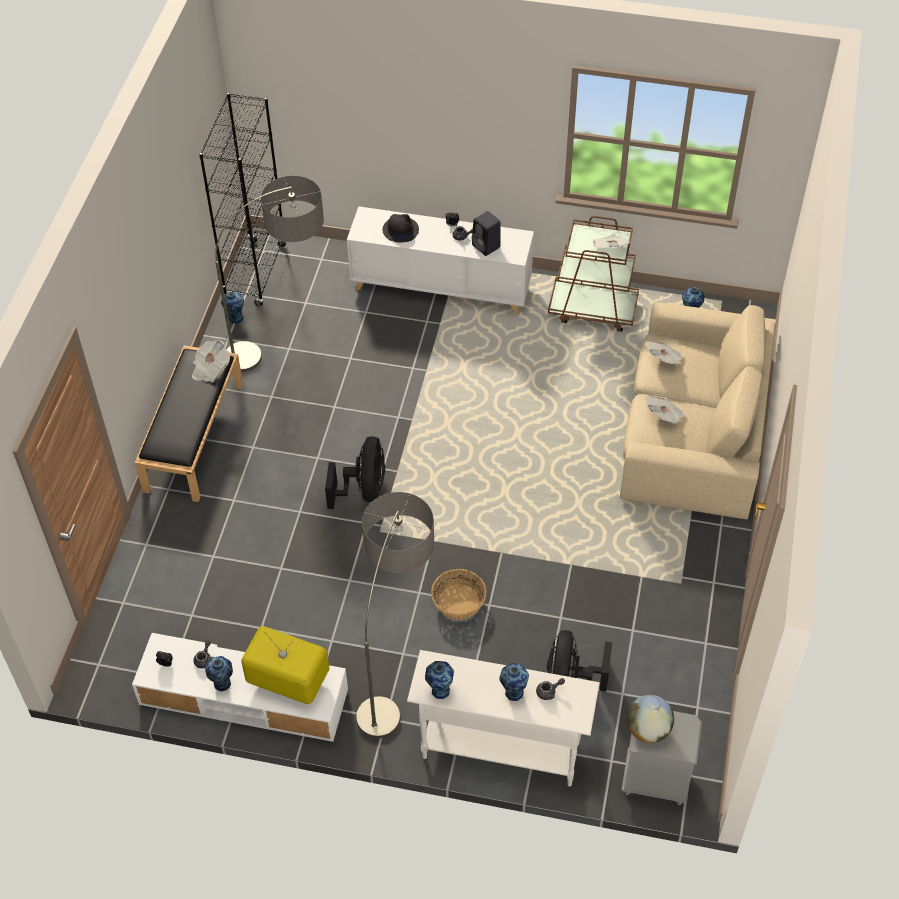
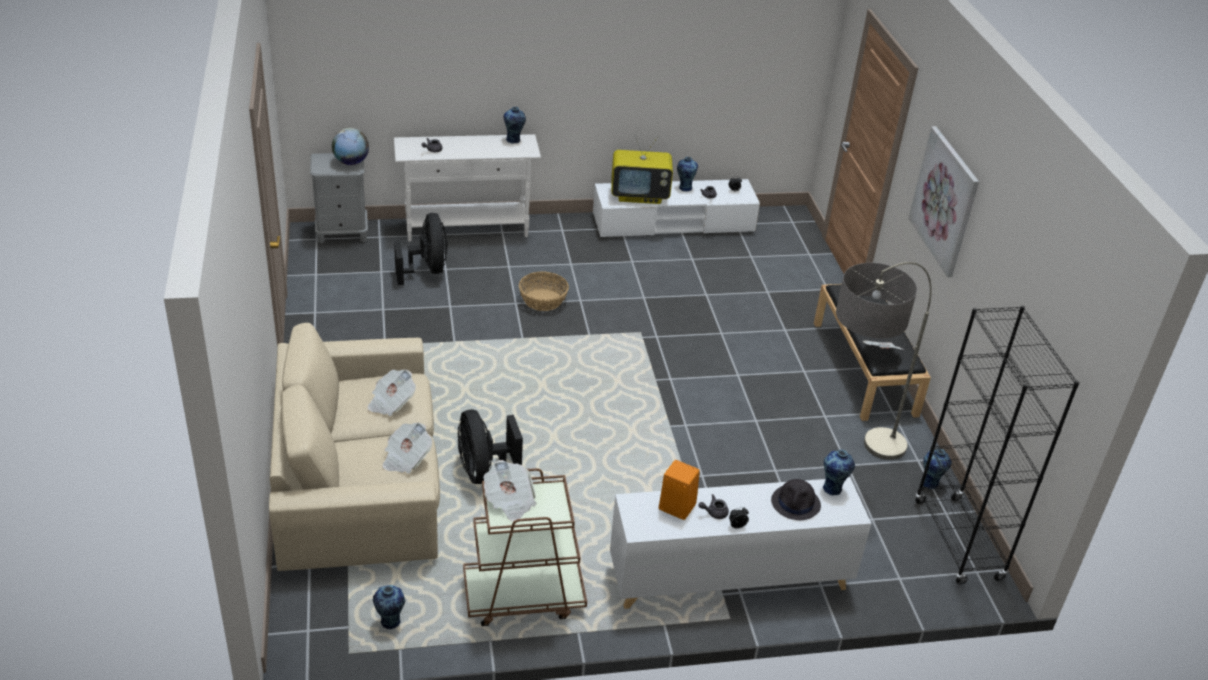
camera: 155 degrees right, 15 degrees down
black fan [325,436,385,509] -> black fan moved to [458,410,523,484]
floor lamp [356,492,434,738] -> none
black speaker [472,211,501,256] -> orange speaker [659,460,700,520]
vase [499,663,529,701] -> vase moved to [823,450,855,495]
none -> picture [908,126,979,277]

